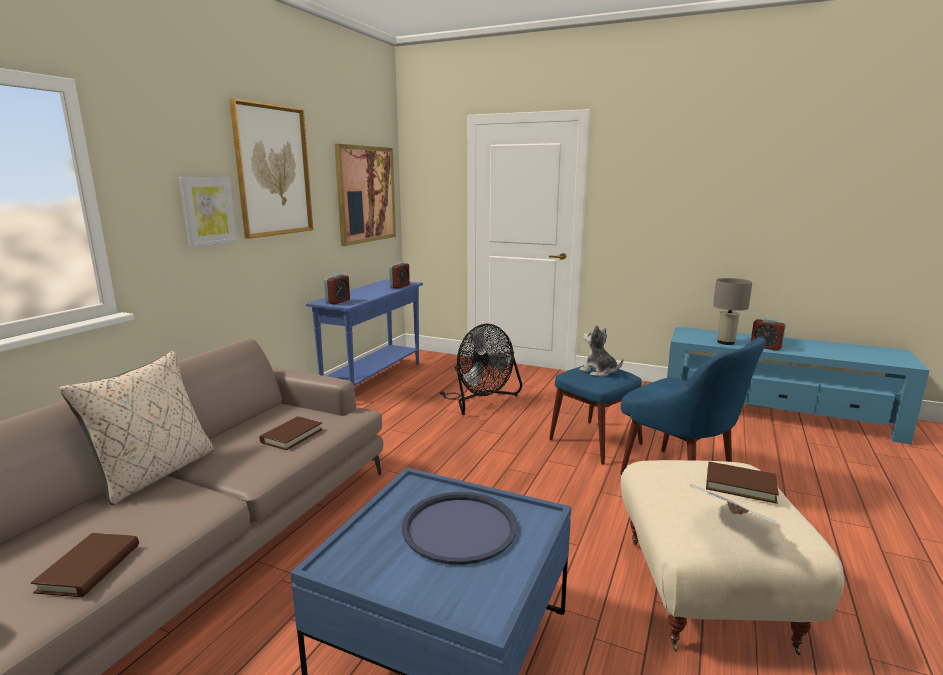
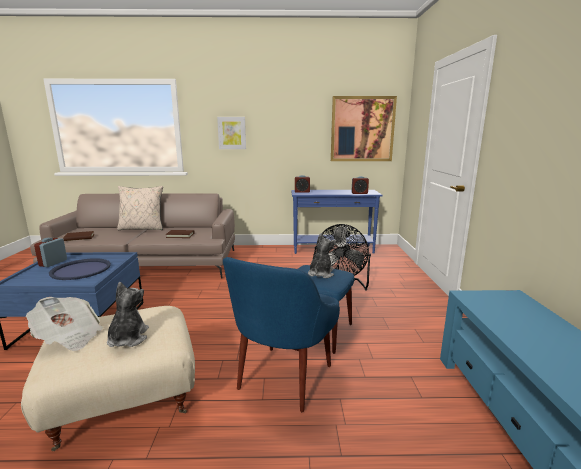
camera: 65 degrees right, 0 degrees up
picture [229,99,313,239] -> none
brown book [706,462,779,504] -> plush toy [107,282,149,347]
grey table lamp [713,278,752,345] -> none
alarm clock [751,318,786,351] -> alarm clock moved to [34,238,67,267]

